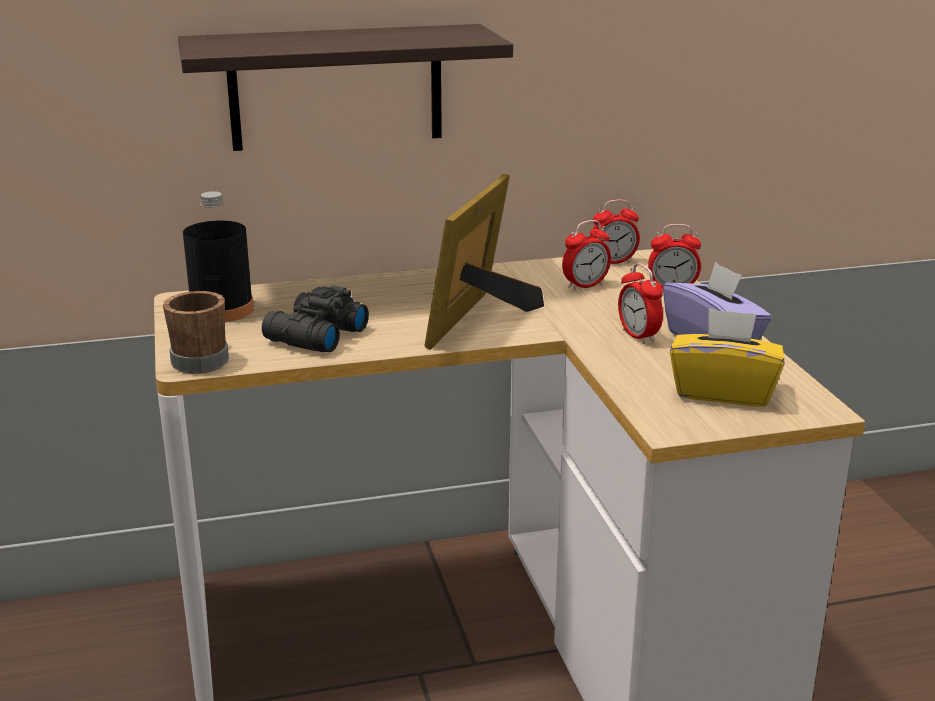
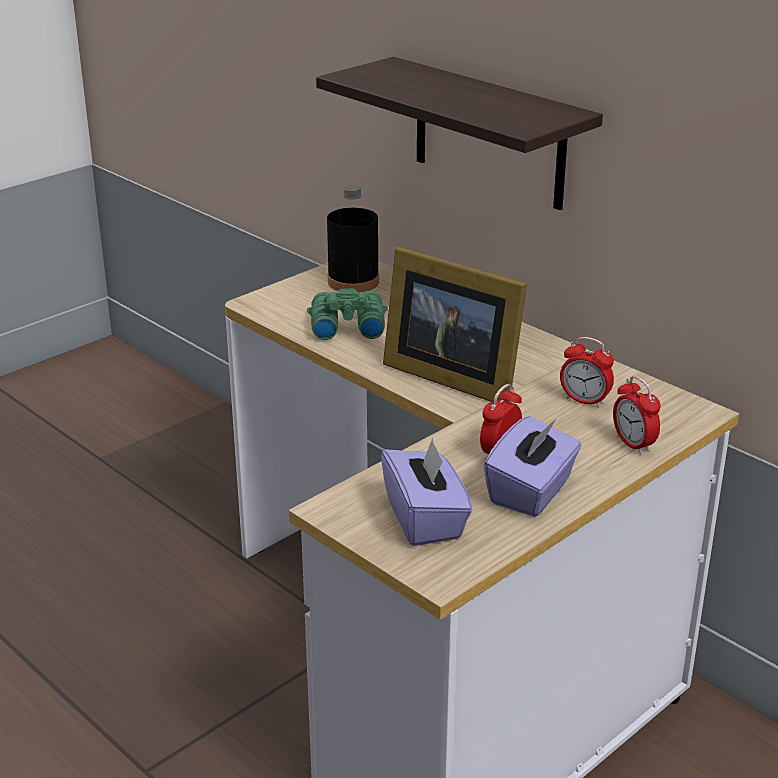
camera: 60 degrees right, 5 degrees up
brown mug [163,291,229,374] -> none
black binoculars [262,285,369,352] -> green binoculars [307,288,388,340]
picture frame [424,174,544,350] -> picture frame turned 135 degrees counterclockwise [383,247,527,402]
alarm clock [591,199,640,264] -> none
yellow tissue box [670,308,784,407] -> purple tissue box [381,438,472,546]

